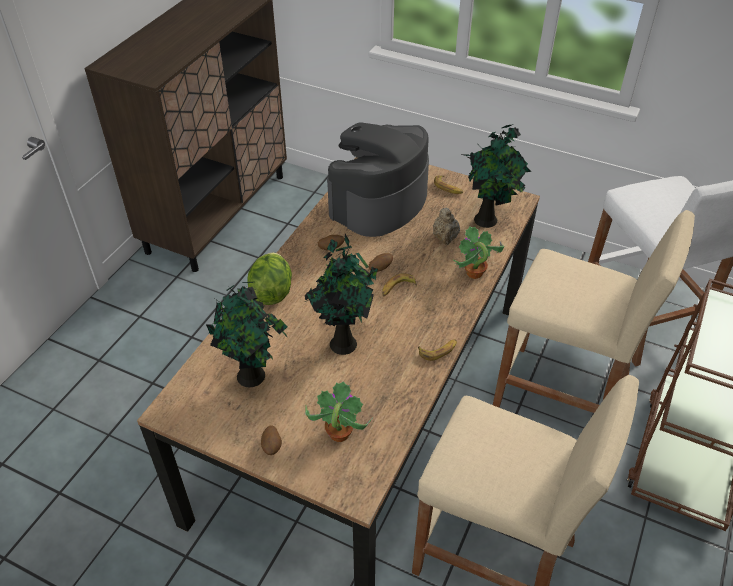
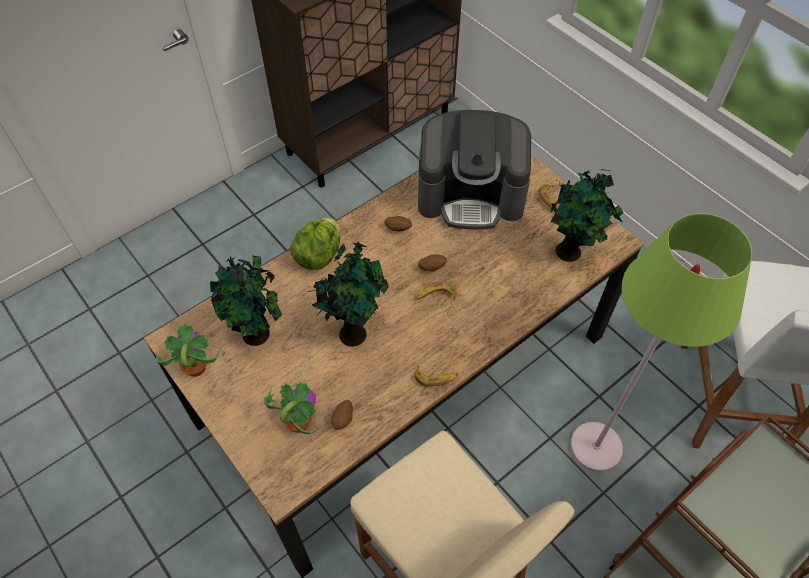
camera: 25 degrees right, 10 degrees up
potato [261,425,282,455] -> potato moved to [331,400,353,430]
coffee machine [327,122,429,237] -> coffee machine turned 150 degrees counterclockwise [418,110,531,230]
beige teapot [433,208,460,245] -> none
potted plant [452,226,504,279] -> potted plant moved to [155,324,221,377]
beige stool [493,210,695,413] -> green floor lamp [570,213,752,472]

